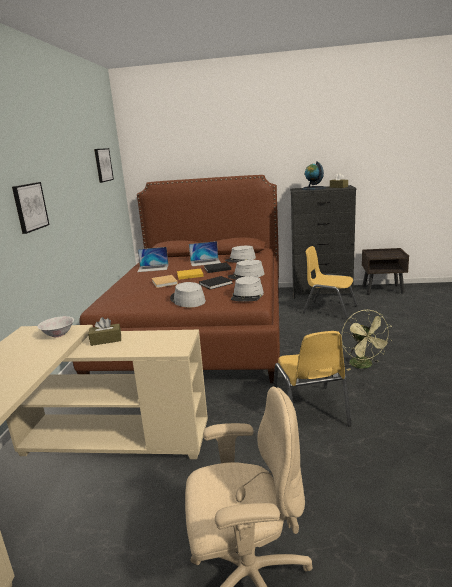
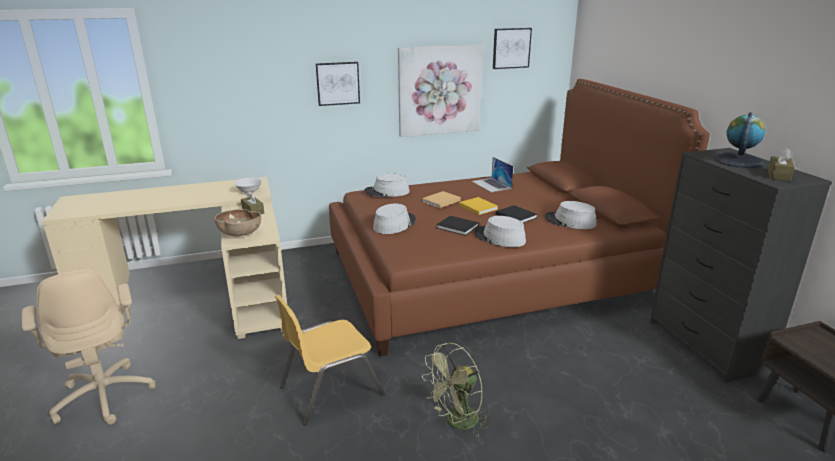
camera: 65 degrees right, 5 degrees up
laptop [189,241,221,266] -> none
grey hat [231,276,264,302] -> grey hat moved to [365,174,410,197]
yellow chair [302,246,358,319] -> none
none -> brown bowl [214,209,261,236]
none -> picture [398,44,483,137]

